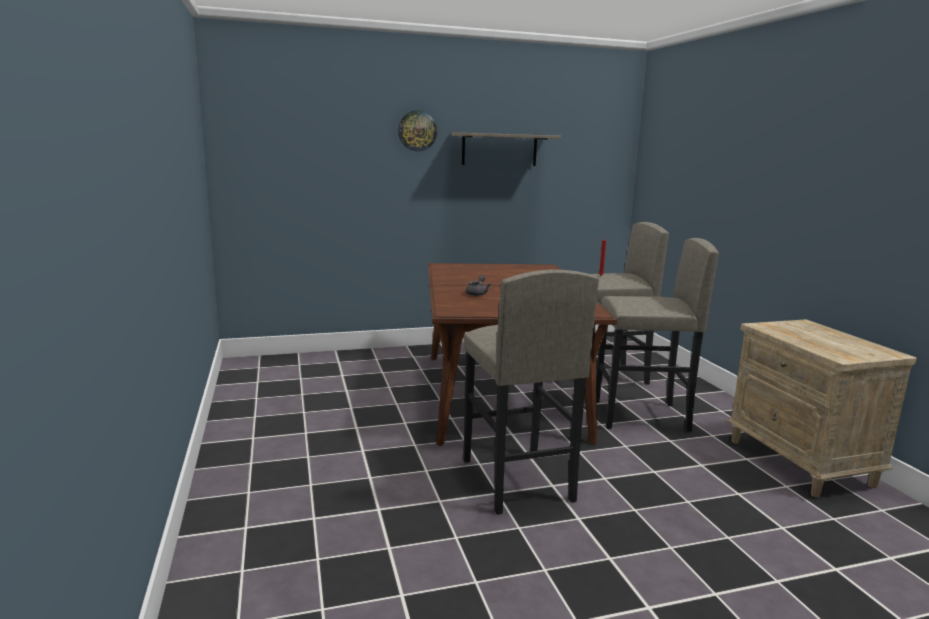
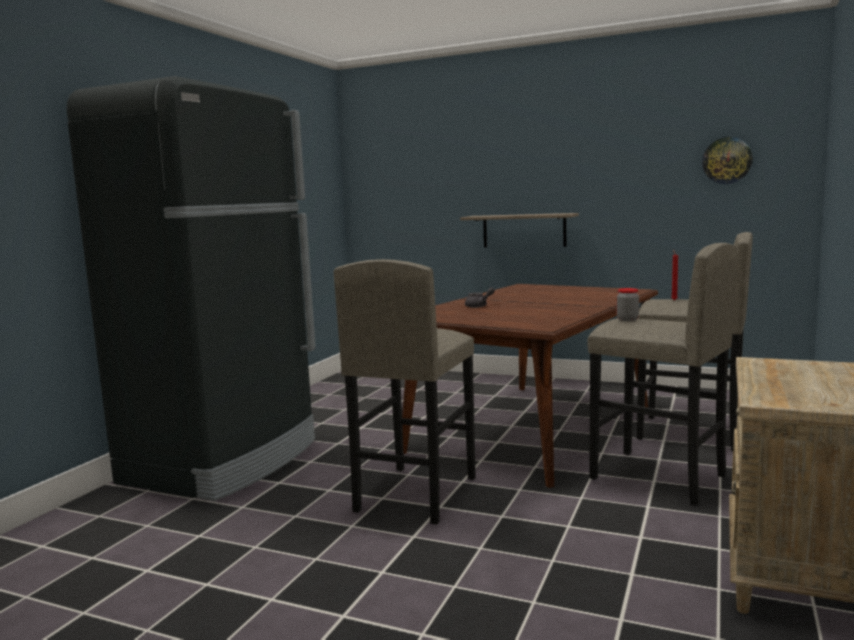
camera: 40 degrees right, 5 degrees down
wall clock [398,110,437,151] -> wall clock moved to [702,137,753,184]
shelf [451,133,561,166] -> shelf moved to [460,213,579,247]
none -> black fridge [67,76,316,501]
none -> jar [617,288,639,321]

